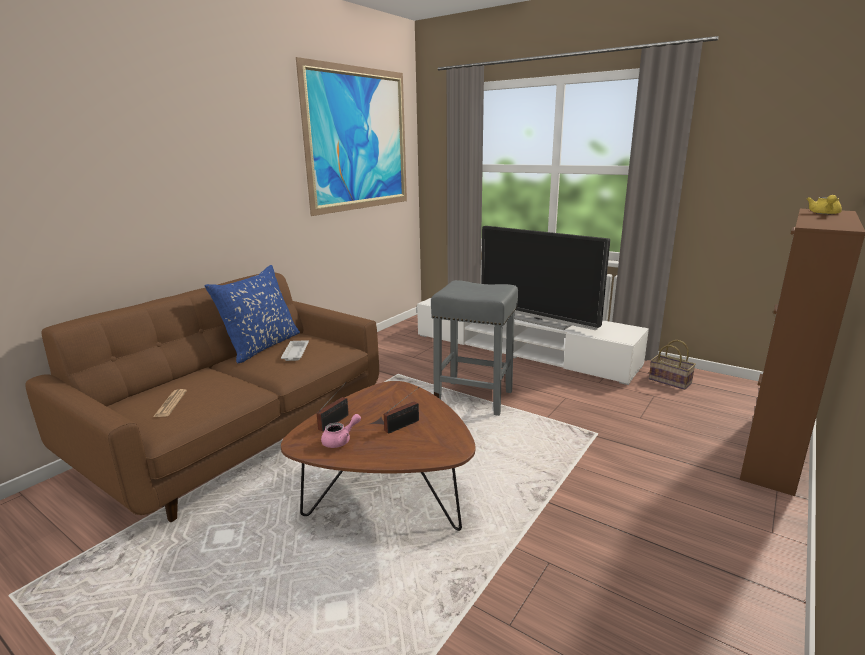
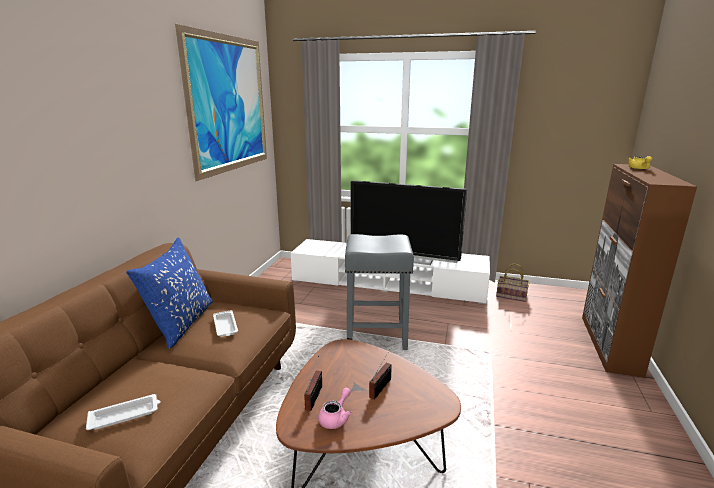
camera: 20 degrees left, 0 degrees up
newspaper [153,389,187,417] -> white tray [86,394,160,430]

